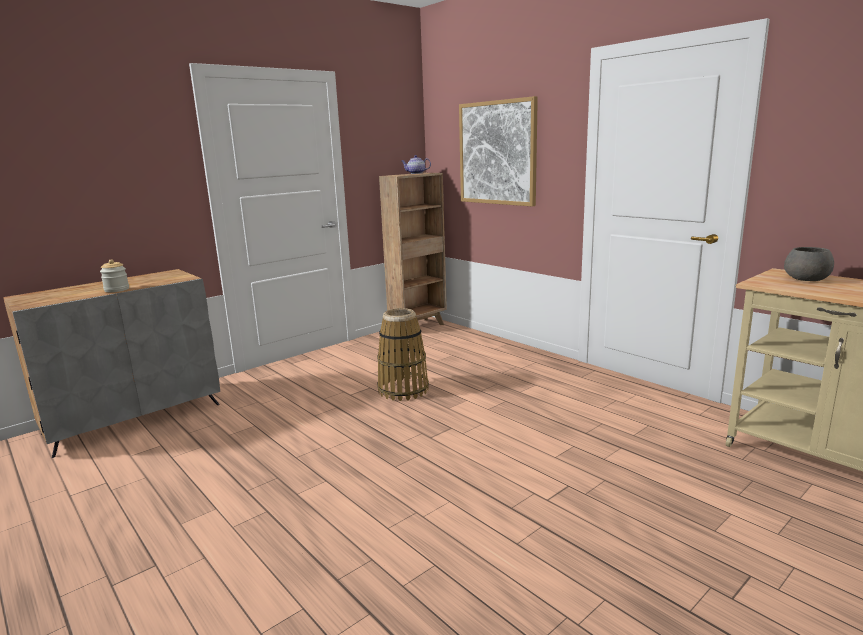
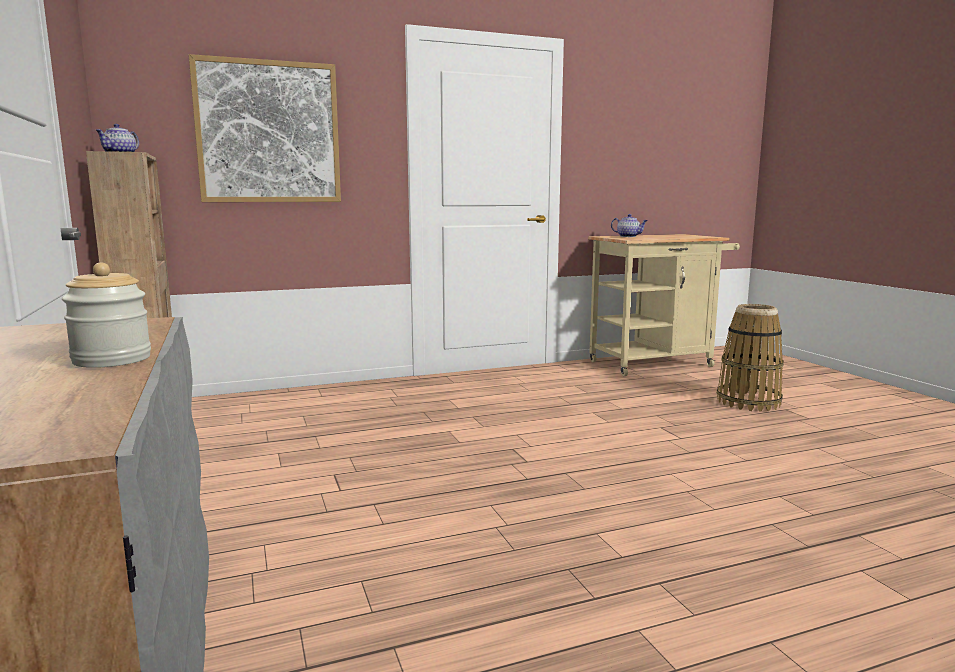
camera: 70 degrees left, 5 degrees down
basket [377,308,429,401] -> basket moved to [717,304,784,412]
grey bowl [784,247,834,281] -> teapot [611,214,648,237]

